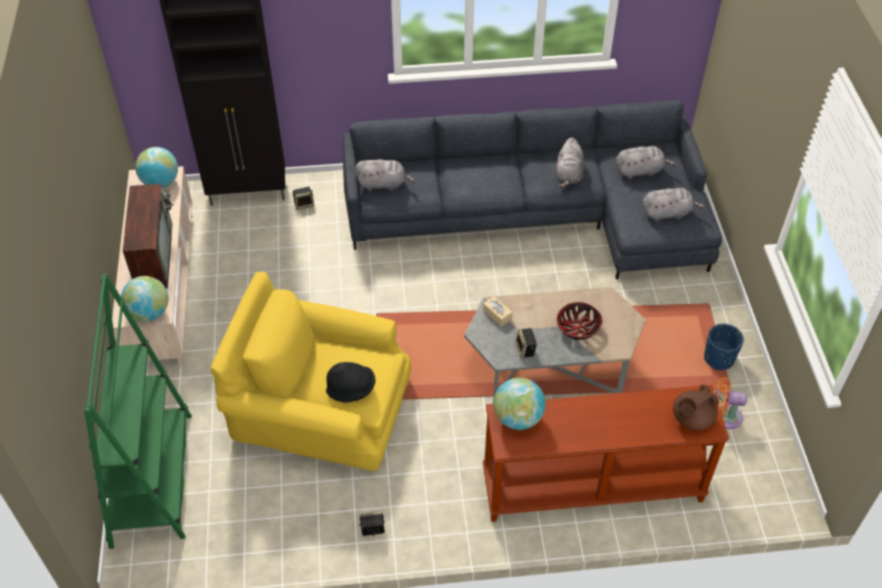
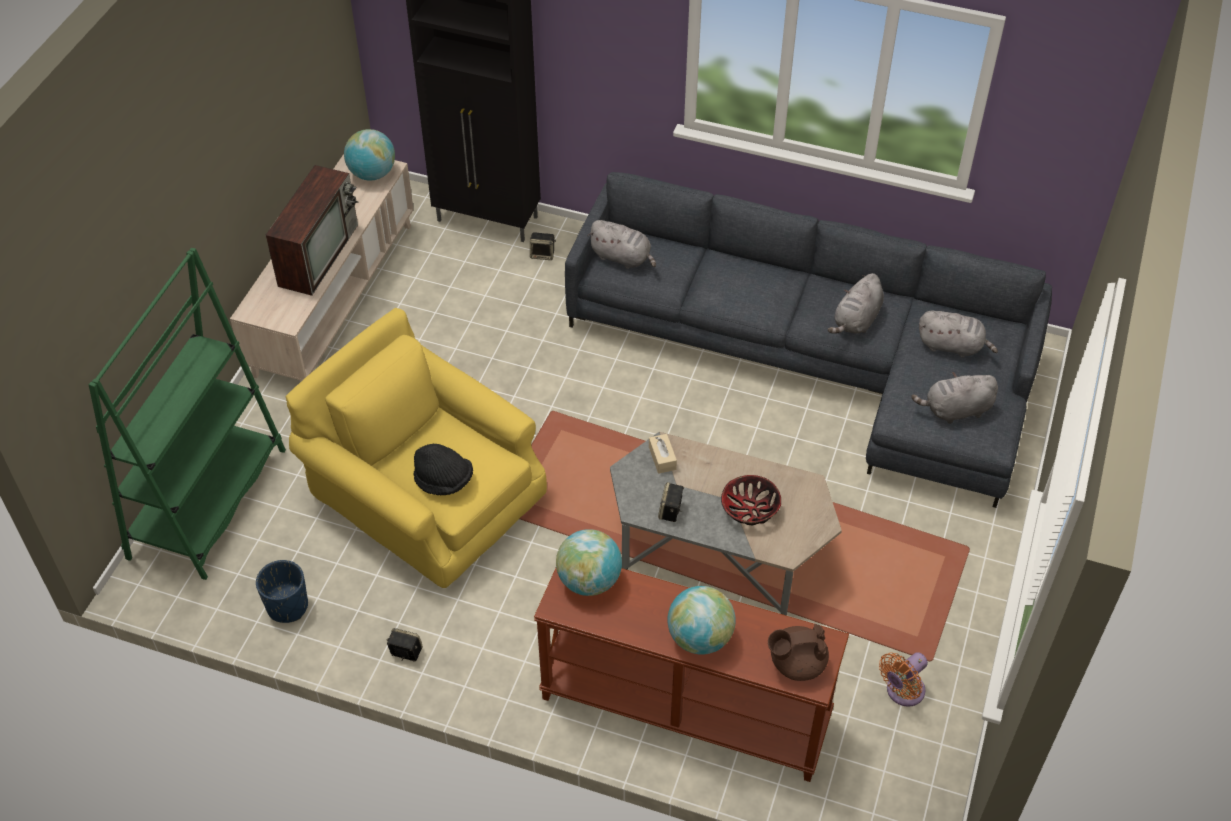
camera: 25 degrees right, 0 degrees up
globe [121,276,168,322] -> globe moved to [667,586,736,655]
grey plush toy [643,188,705,221] -> grey plush toy turned 150 degrees clockwise [911,372,998,424]
blue planter [704,324,744,370] -> blue planter moved to [256,560,308,623]
orange fan [715,377,747,429] -> orange fan turned 75 degrees counterclockwise [879,652,928,707]

